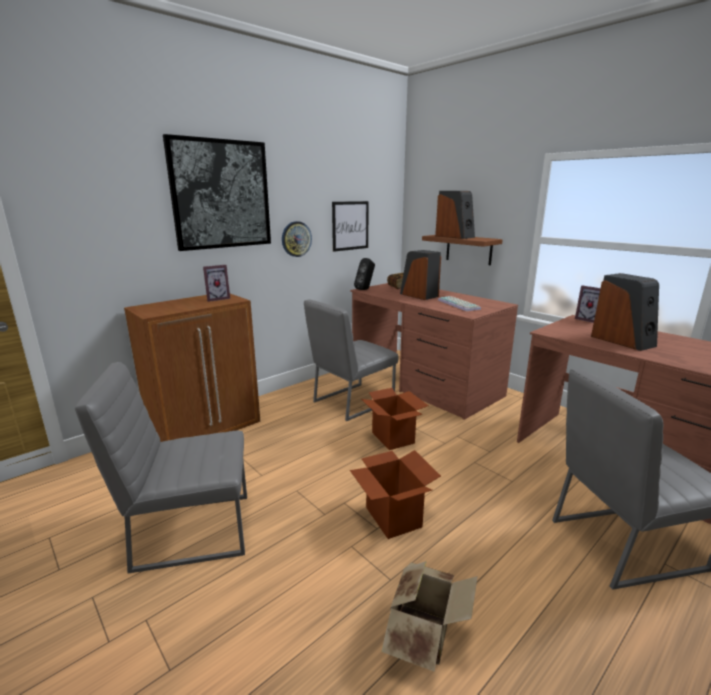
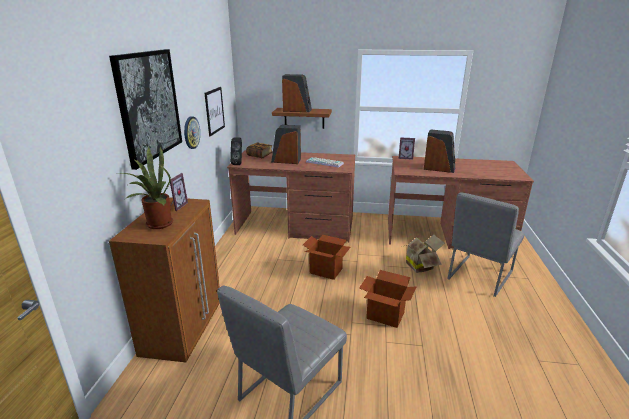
camera: 40 degrees left, 5 degrees up
grey chair [304,300,399,421] -> none
cardboard box [381,561,478,672] -> cardboard box moved to [401,234,445,273]
none -> potted plant [122,147,174,229]

